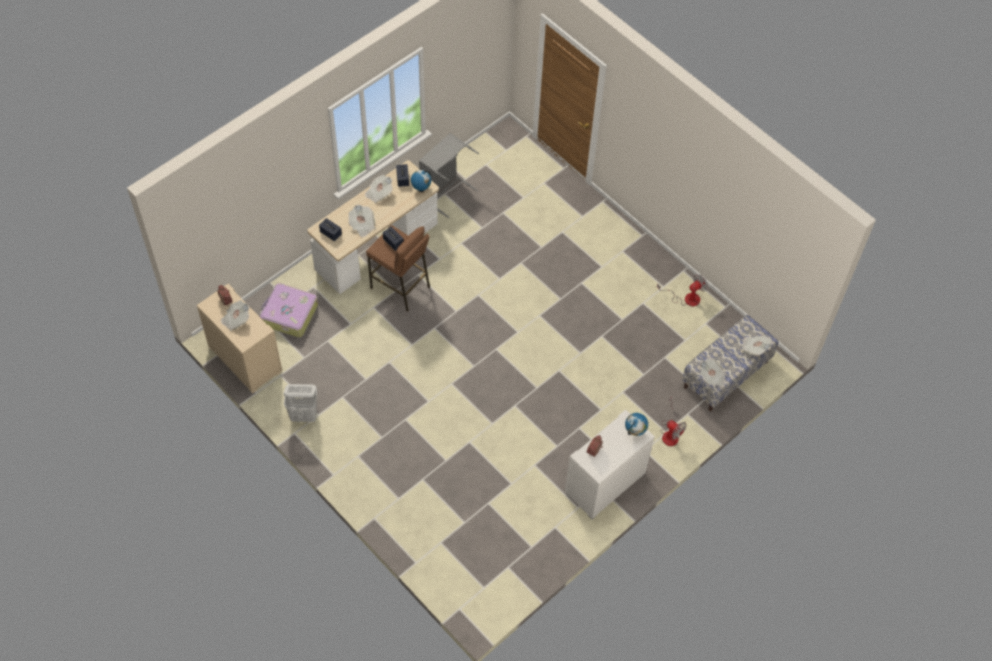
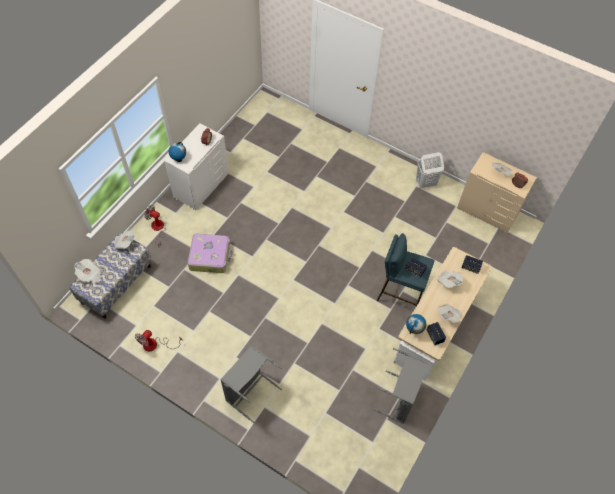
camera: 165 degrees right, 0 degrees up
suitcase [260,283,318,337] -> suitcase moved to [188,234,233,273]
brown stool [366,225,430,312] -> blue stool [377,233,435,306]
none -> grey laundry basket [220,345,282,423]

